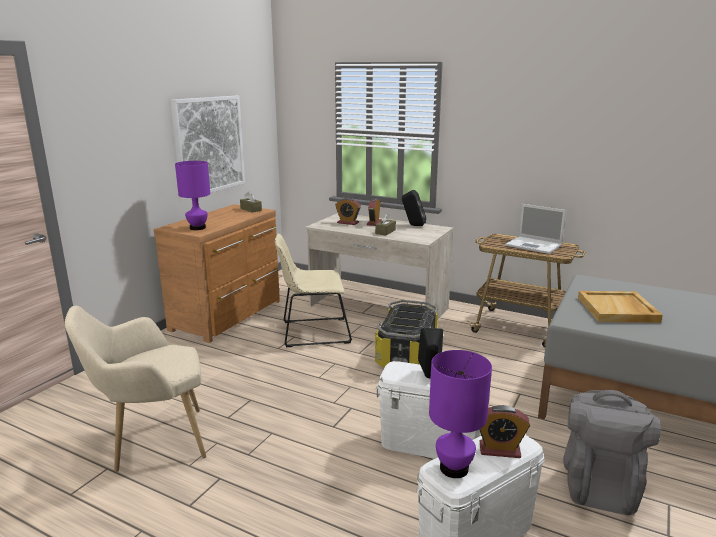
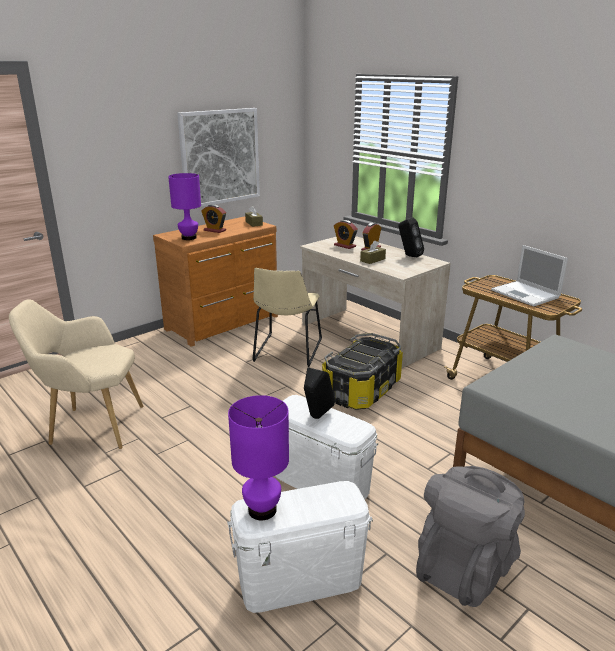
camera: 20 degrees right, 5 degrees up
beige chair [275,234,352,347] -> beige chair turned 90 degrees counterclockwise [252,268,322,367]
alarm clock [479,405,530,458] -> alarm clock moved to [201,204,226,233]
beige tray [578,291,663,323] -> none

